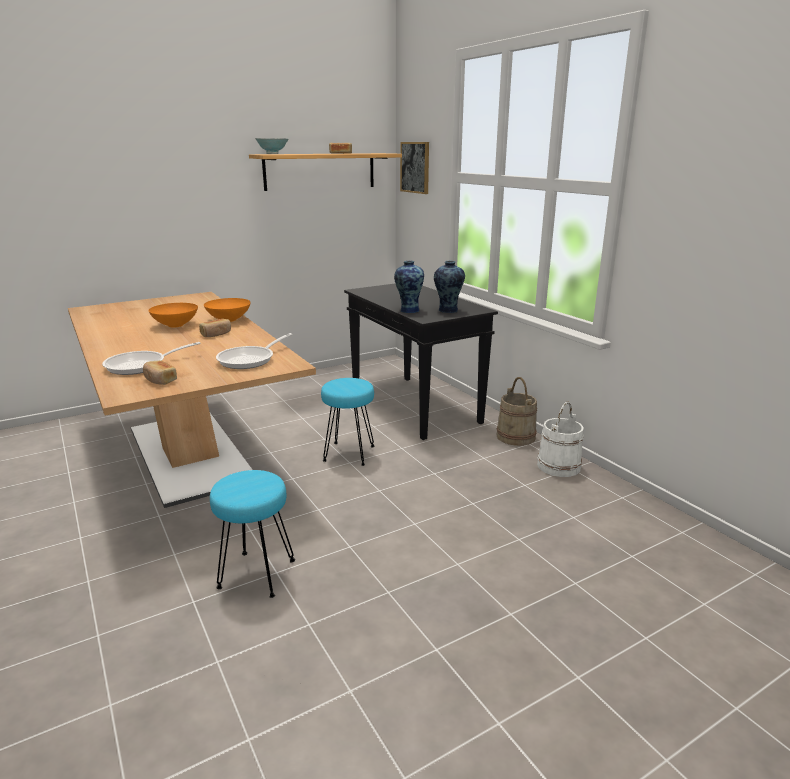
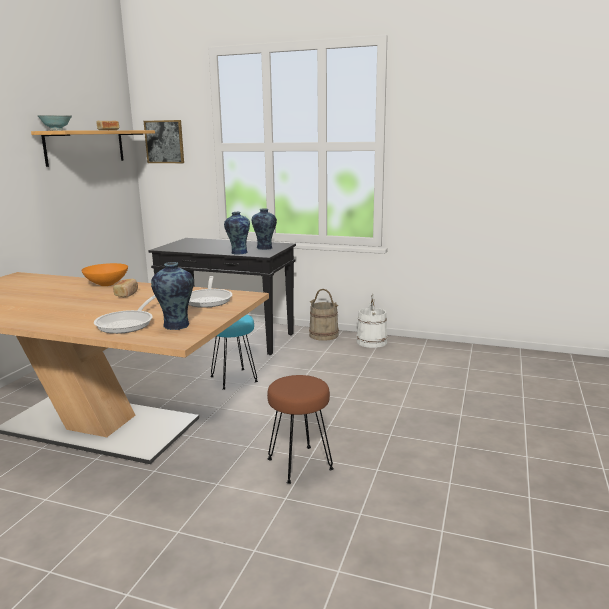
camera: 40 degrees left, 5 degrees down
bread [143,360,177,385] -> vase [151,262,194,330]
orange bowl [148,303,198,327] -> none
turquoise stool [210,470,295,598] -> brown stool [267,375,334,484]

